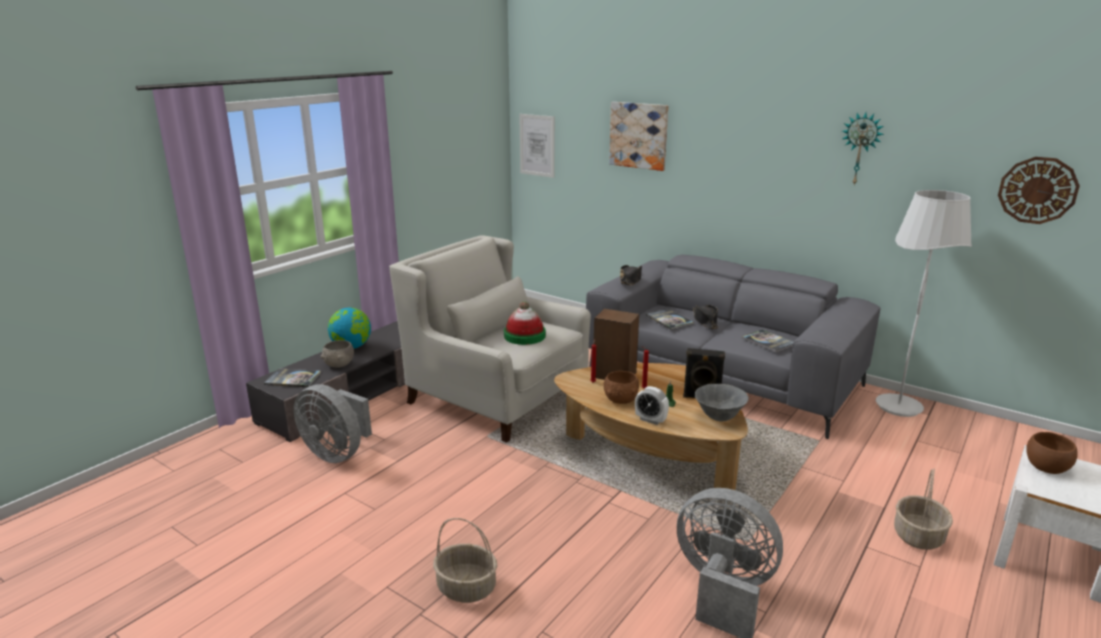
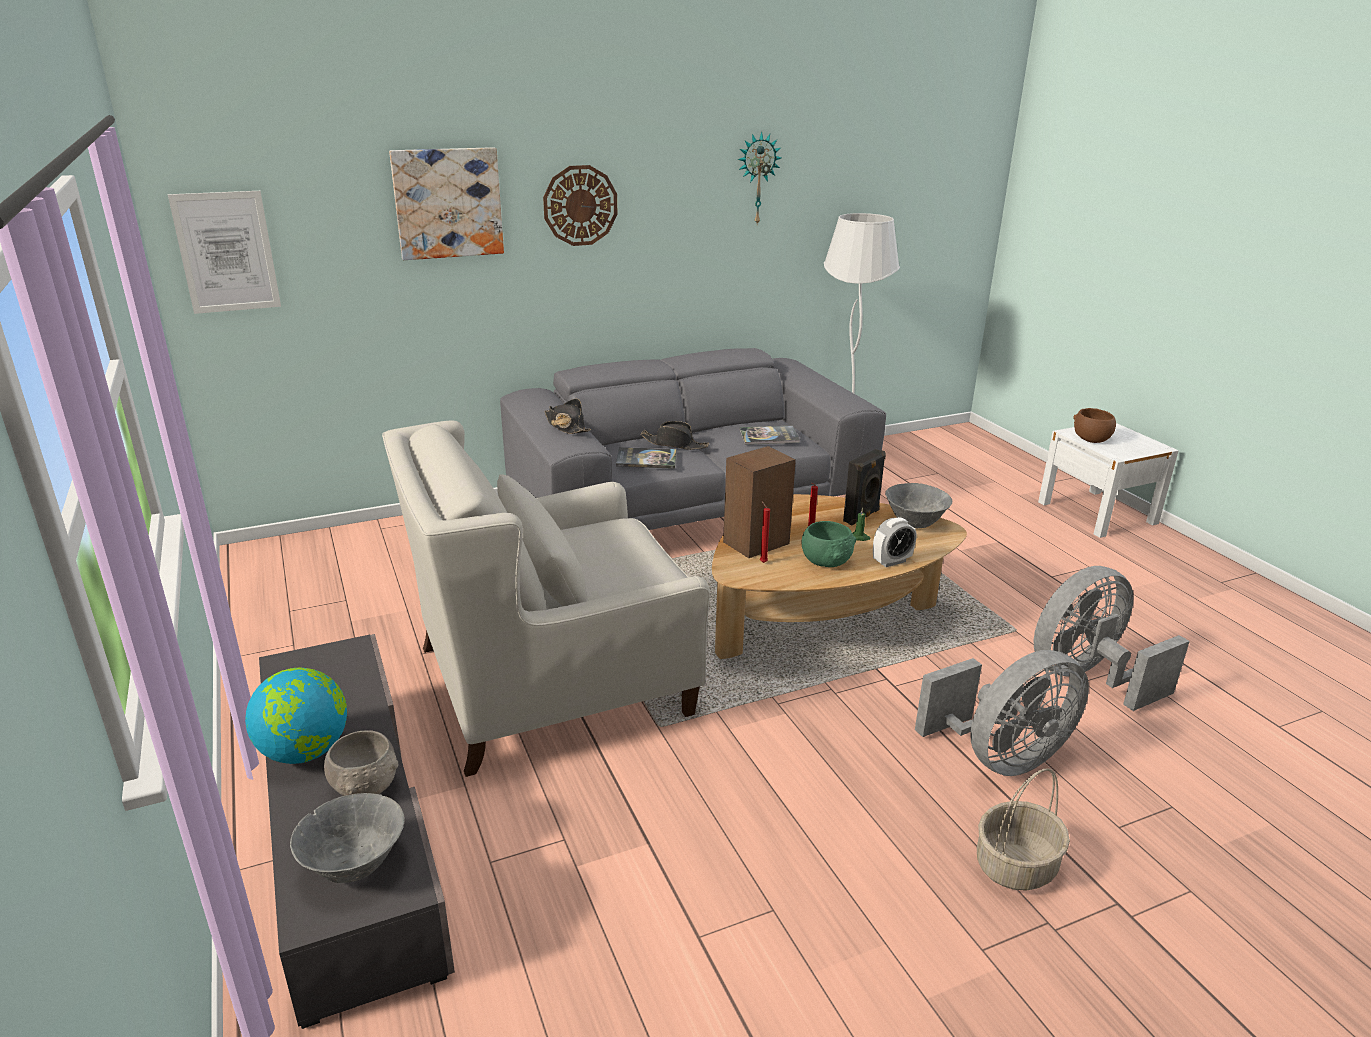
camera: 60 degrees left, 5 degrees up
book [264,368,321,387] -> grey bowl [290,793,405,883]
grey fan [293,385,372,463] -> grey fan moved to [915,650,1089,776]
hat [504,301,546,345] -> none
brown bowl [603,371,639,404] -> green bowl [802,521,856,567]
basket [894,469,953,550] -> none
wall clock [998,157,1080,224] -> wall clock moved to [543,165,617,246]

